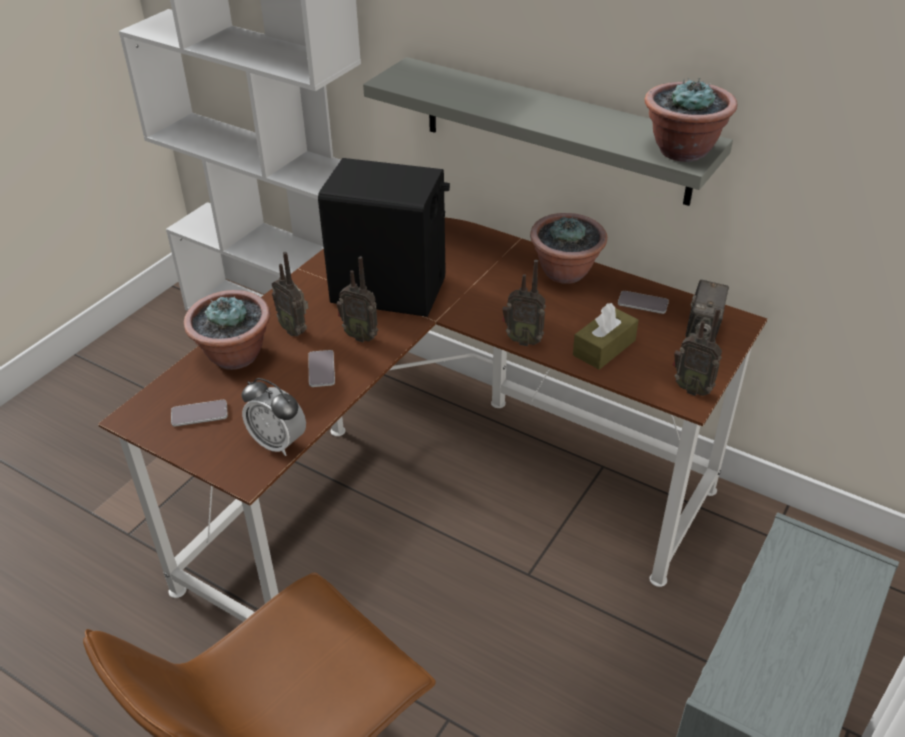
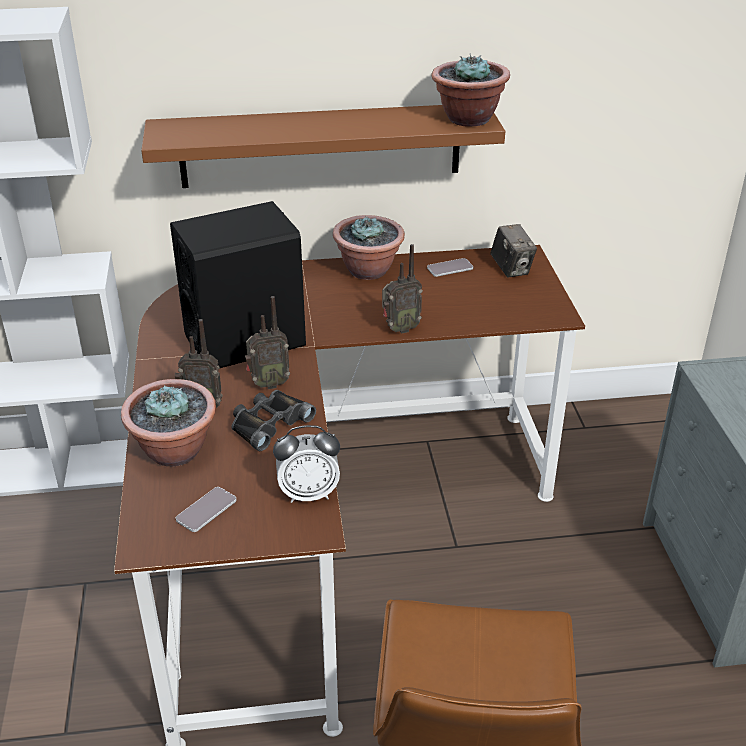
camera: 40 degrees left, 5 degrees down
phone [308,350,335,387] -> black binoculars [231,390,316,451]
grey shelf [363,57,733,206] -> brown shelf [141,105,505,188]
brown tissue box [573,303,639,370] -> none
radio [672,308,722,396] -> none

